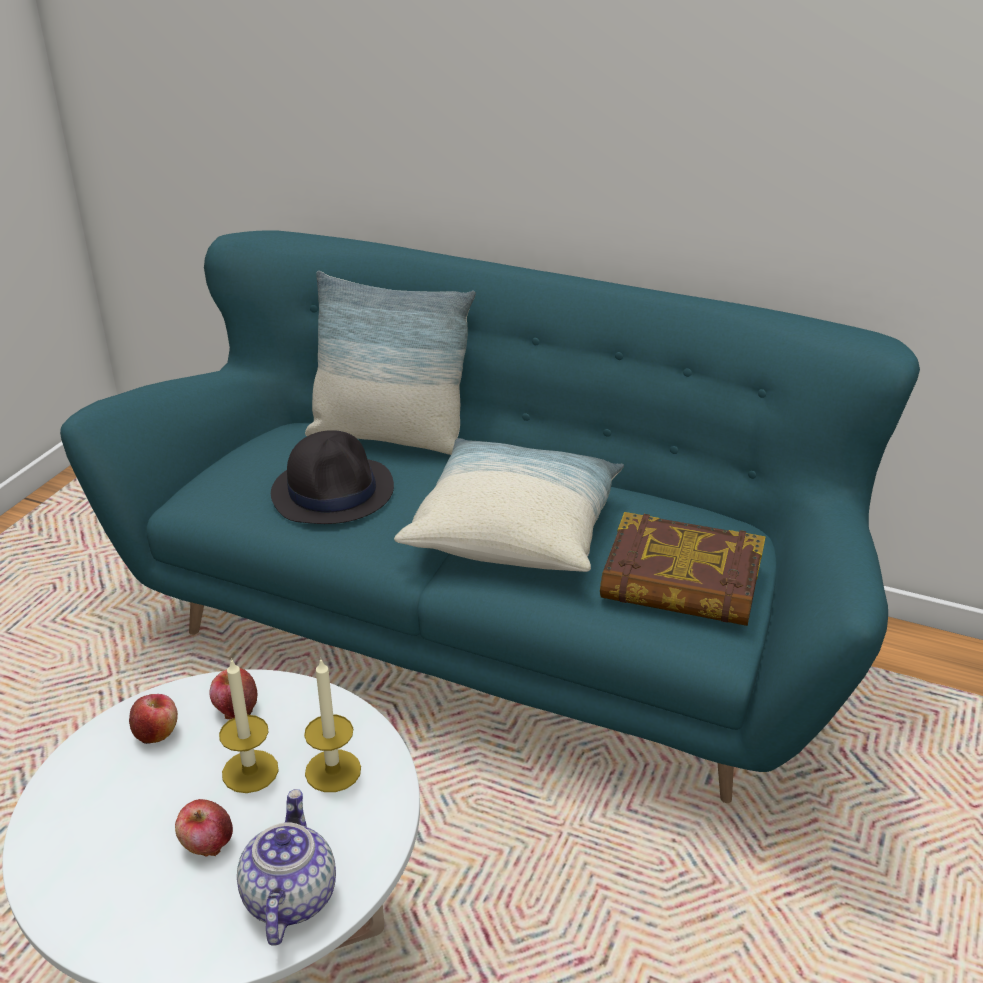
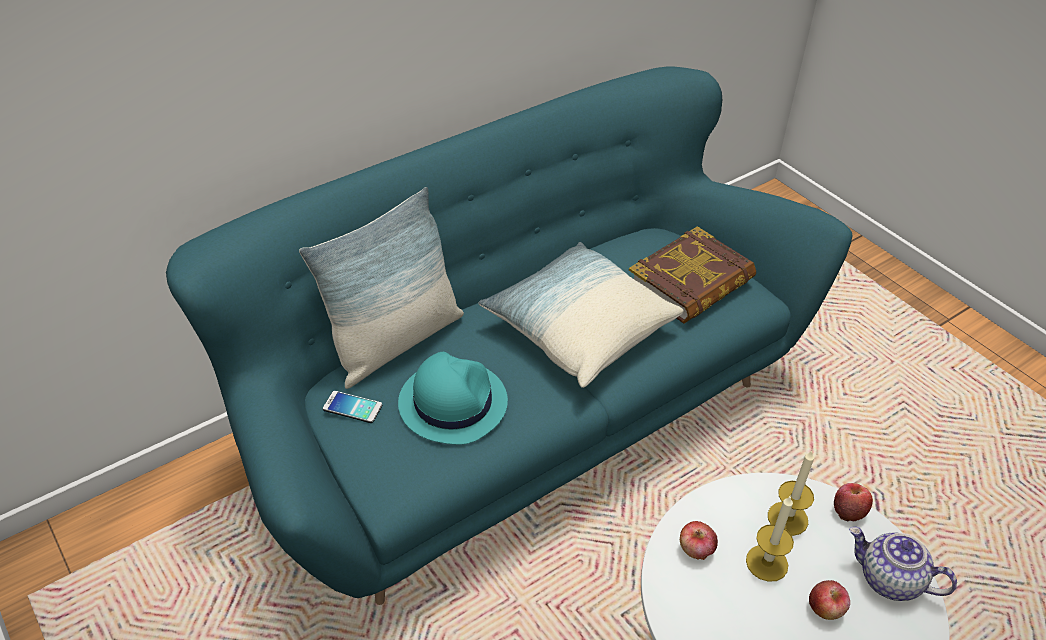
camera: 60 degrees left, 10 degrees up
apple [129,694,178,744] -> apple moved to [834,483,873,522]
black hat [271,430,394,524] -> turquoise hat [398,352,508,445]
none -> phone [323,391,382,423]

